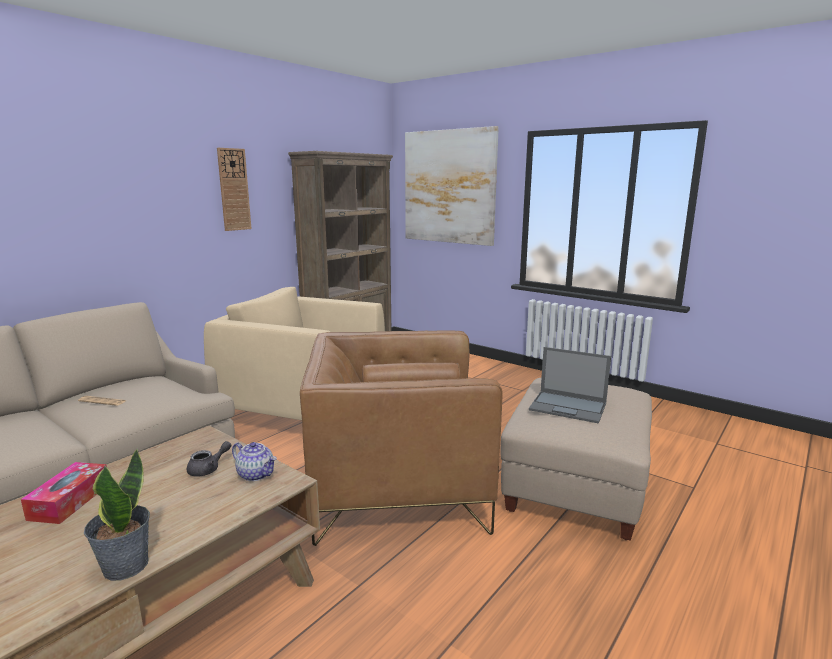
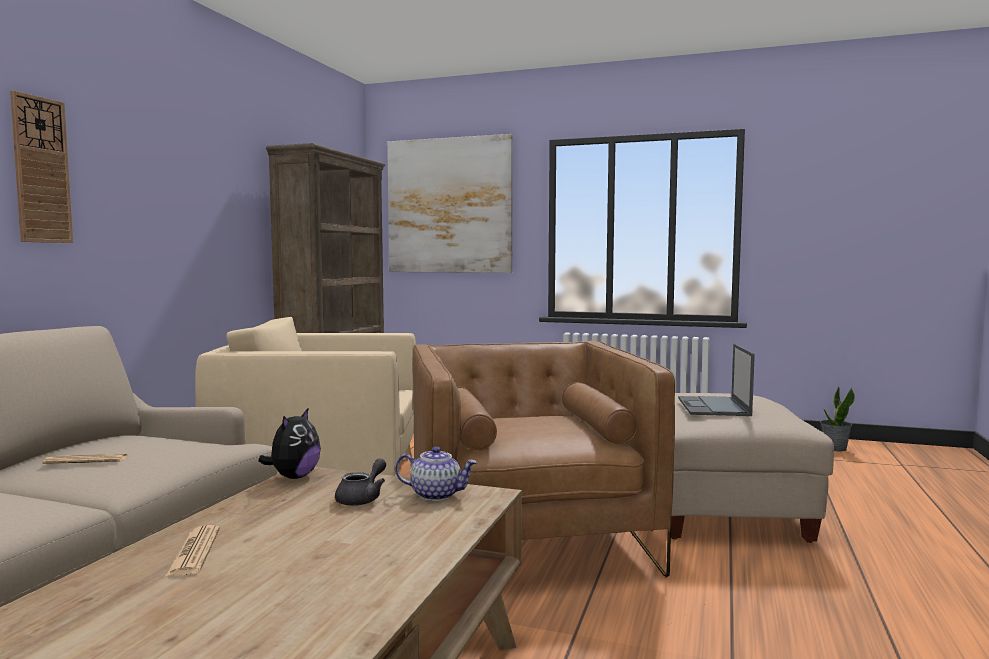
camera: 20 degrees left, 10 degrees down
tissue box [21,462,107,524] -> newspaper [165,525,220,576]
potted plant [84,448,150,581] -> potted plant moved to [820,386,855,451]
wall clock [217,148,252,231] -> wall clock moved to [10,90,73,243]
brown armchair [300,330,503,546] -> brown armchair turned 105 degrees clockwise [412,341,675,577]
laptop [529,347,611,423] -> laptop turned 90 degrees clockwise [678,344,755,416]
none -> plush toy [258,409,321,479]

